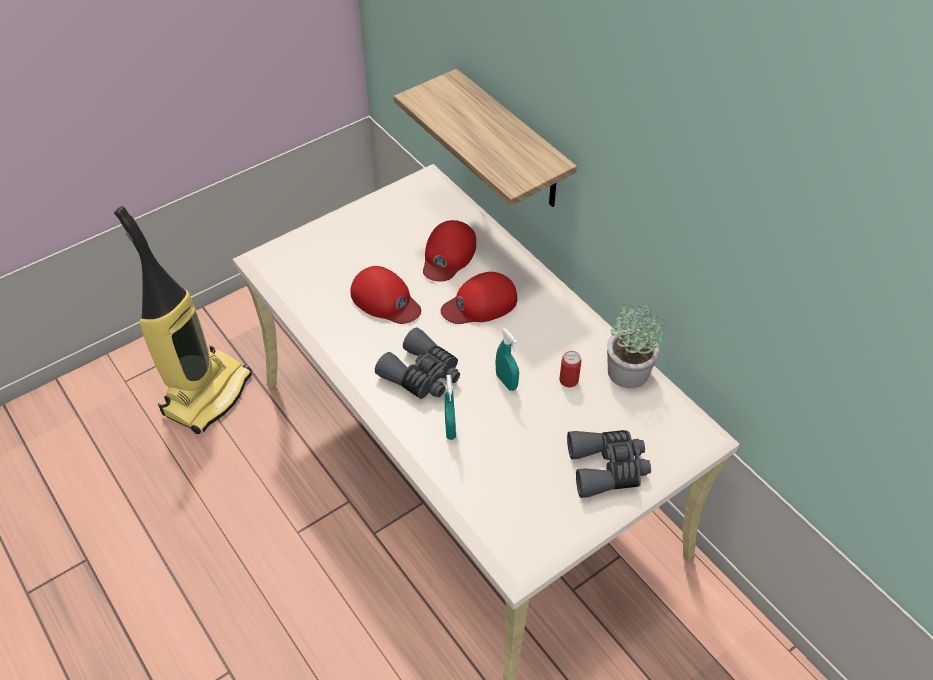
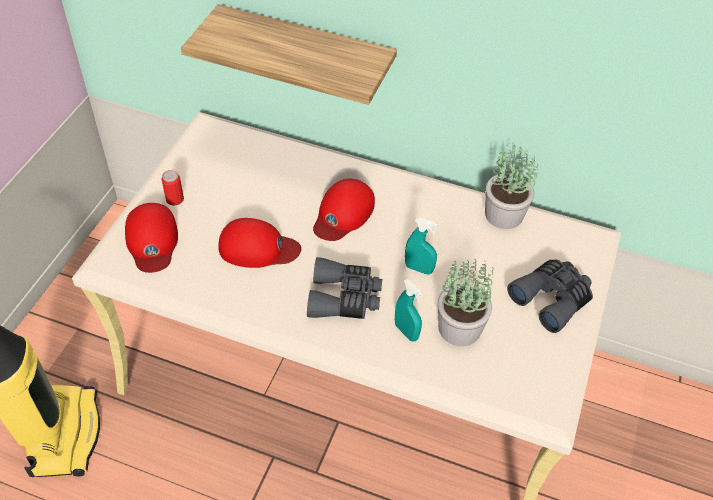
camera: 35 degrees left, 0 degrees up
red cap [423,220,476,282] -> red cap moved to [125,203,178,273]
can [559,351,581,387] -> can moved to [162,170,184,205]
none -> potted plant [438,259,494,346]

